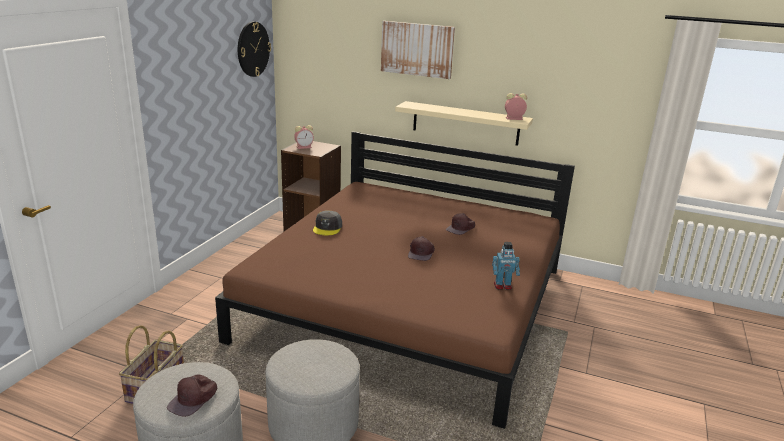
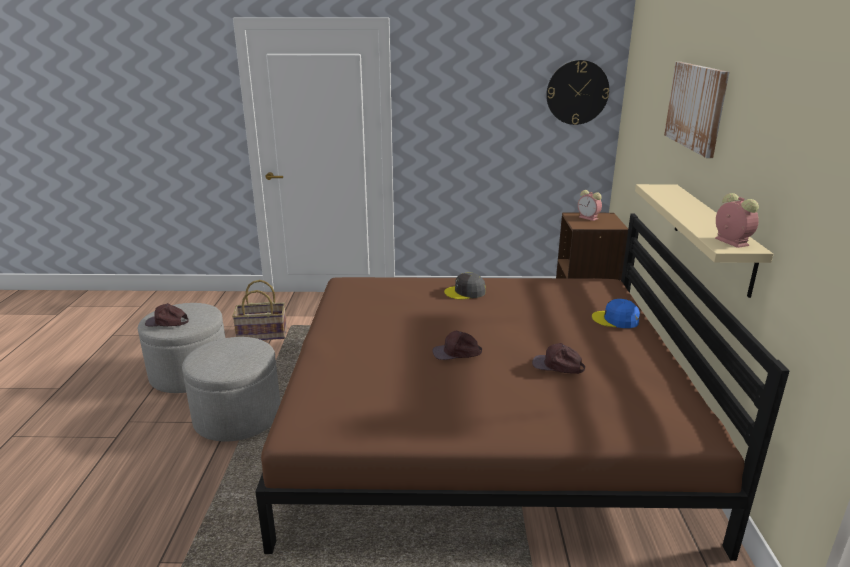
camera: 70 degrees right, 0 degrees up
toy robot [492,242,520,290] -> none
none -> blue cap [592,299,640,328]

